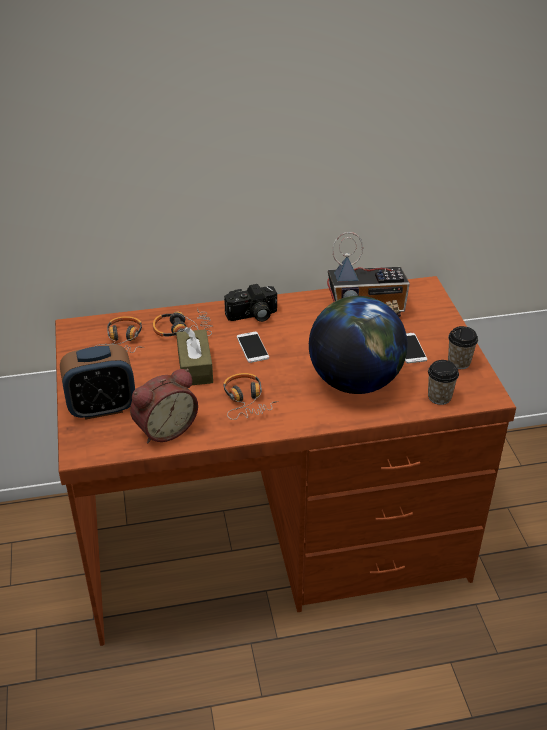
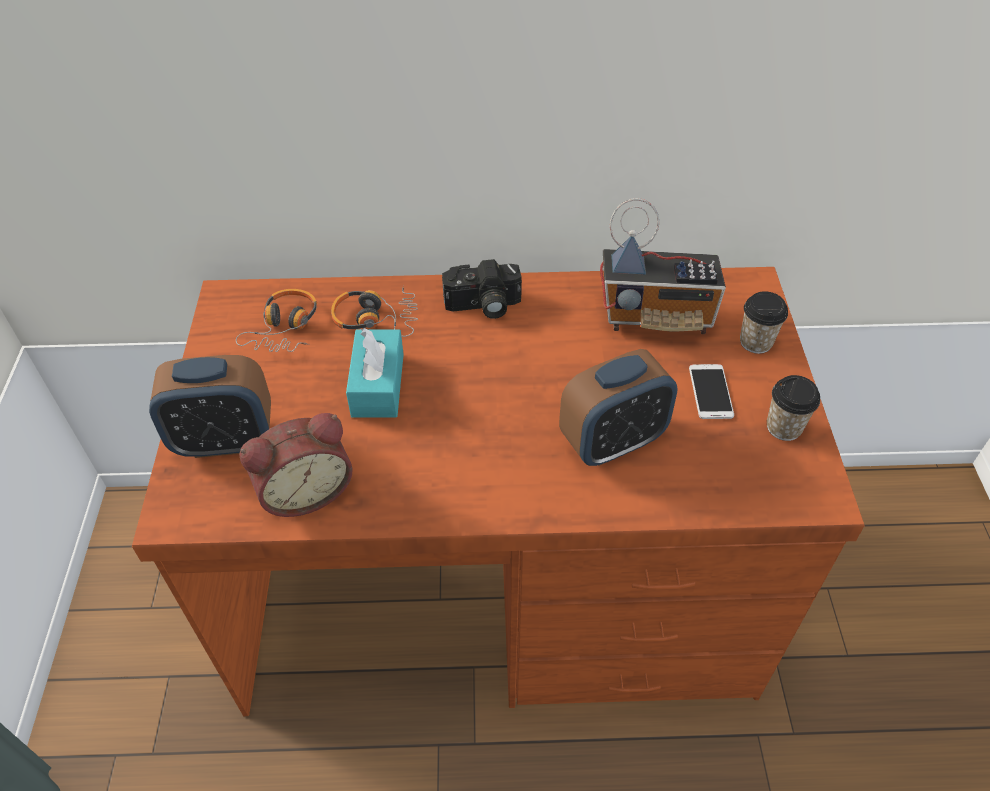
camera: 10 degrees right, 10 degrees up
brown tissue box [176,327,213,386] -> turquoise tissue box [346,328,404,417]
headphones [223,373,279,420] -> none
phone [237,332,269,363] -> none
globe [309,296,408,394] -> alarm clock [559,349,678,466]
cup [428,360,459,405] -> cup moved to [740,291,788,354]

